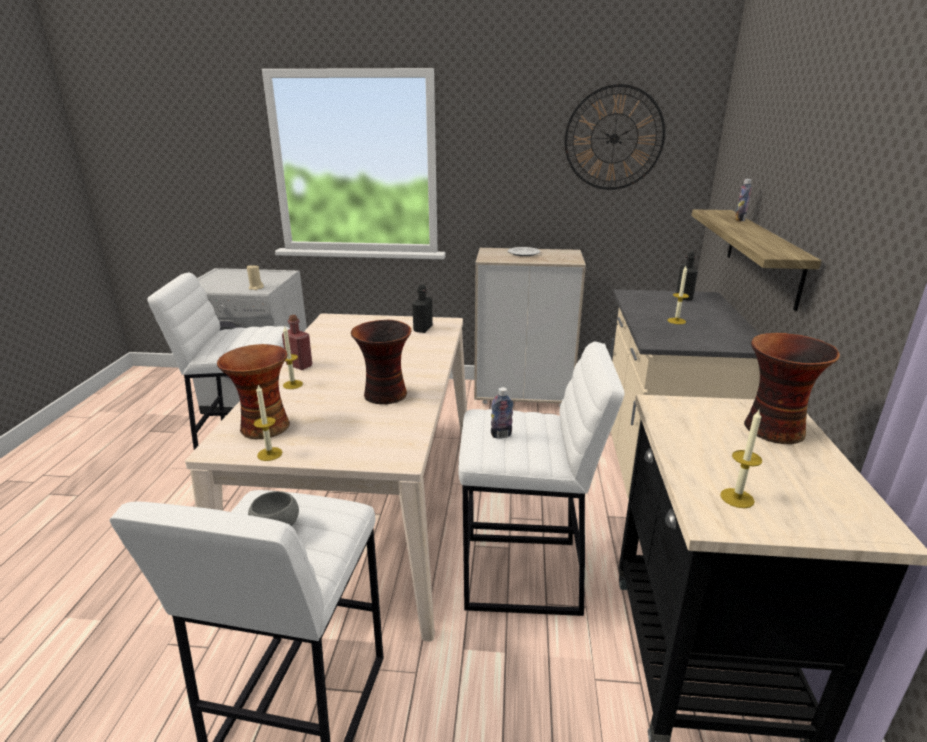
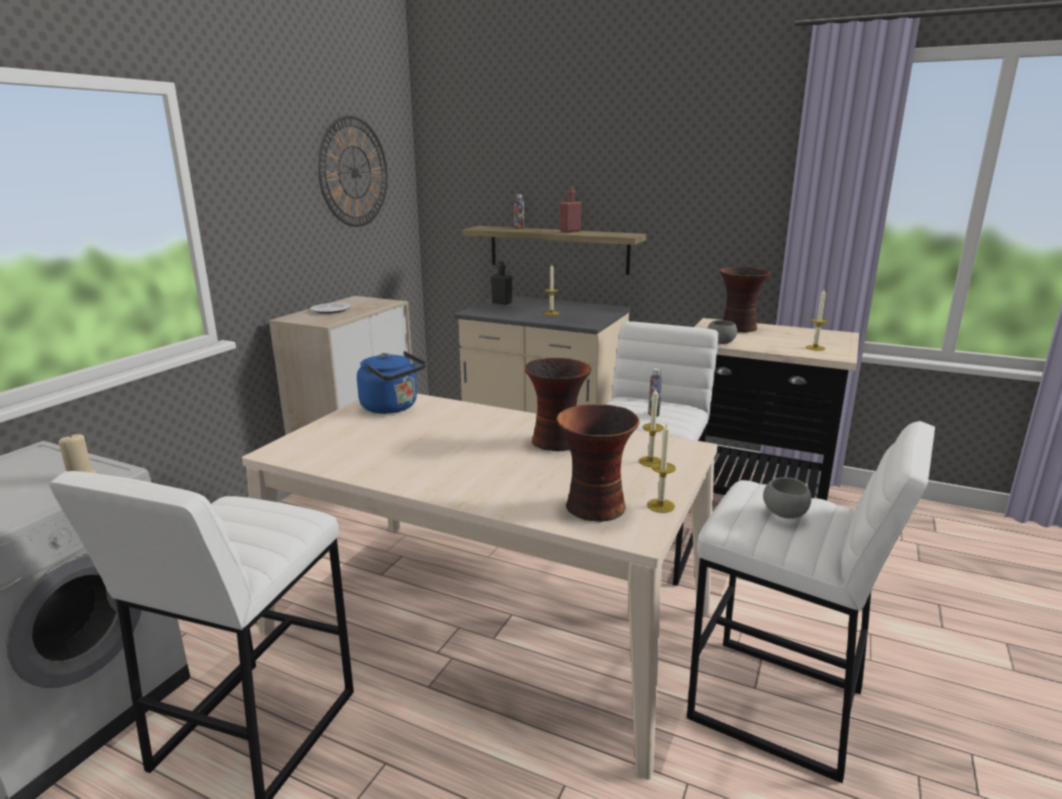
camera: 70 degrees left, 5 degrees down
red bottle [282,315,312,370] -> red bottle moved to [560,187,582,233]
candle [283,327,303,389] -> candle moved to [639,387,664,467]
black bottle [412,284,433,333] -> blue kettle [357,351,426,414]
none -> grey bowl [707,320,737,344]

